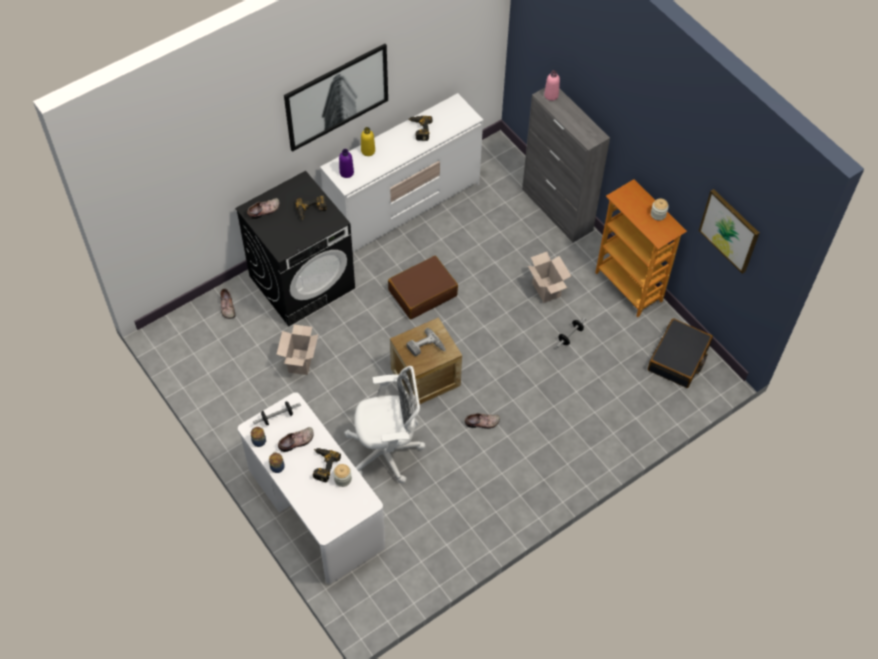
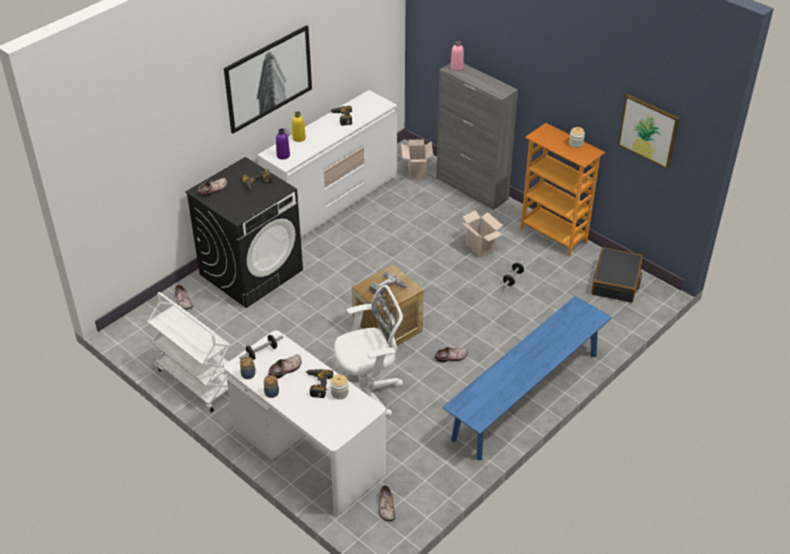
camera: 10 degrees left, 15 degrees down
cardboard box [276,325,318,375] -> cardboard box moved to [401,139,433,180]
brown suitcase [388,256,458,319] -> none
none -> white cart [147,292,230,413]
none -> shoe [379,485,395,521]
none -> blue bench [442,296,612,460]

